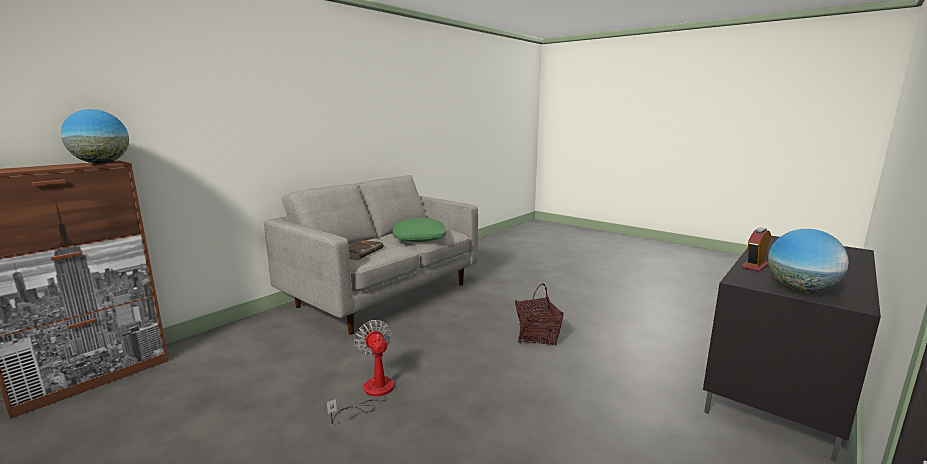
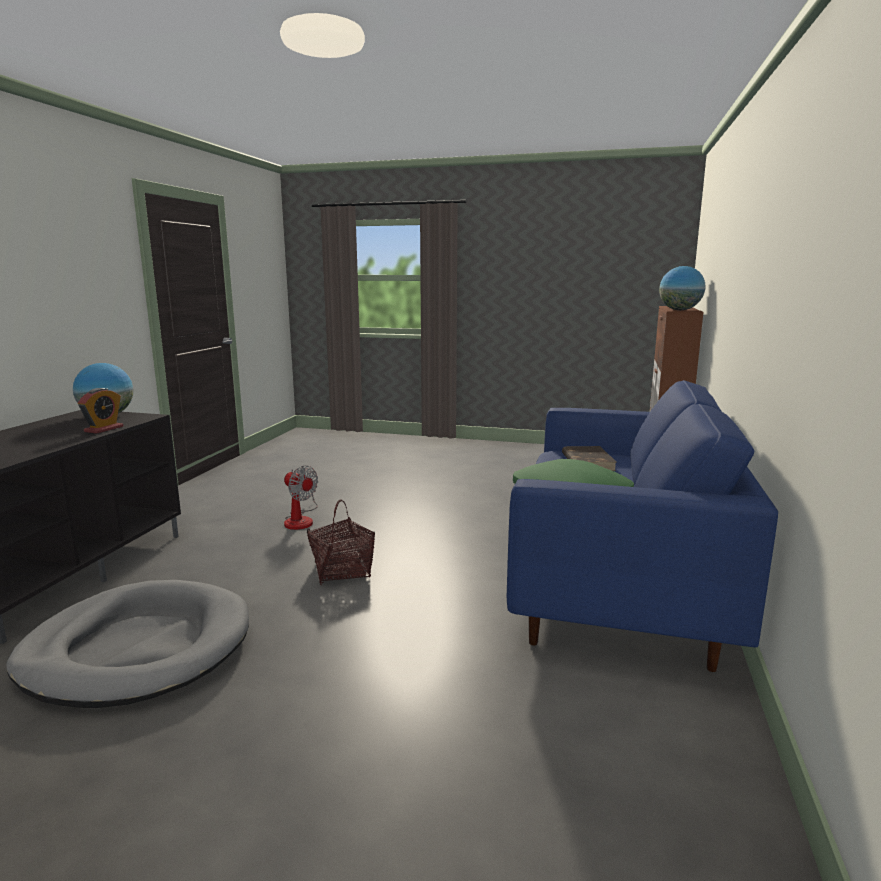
camera: 155 degrees right, 0 degrees up
grey sofa [264,175,478,335] -> blue sofa [507,380,778,672]
fan [327,320,394,424] -> fan moved to [284,466,318,530]
none -> grey dog bed [6,580,249,708]

